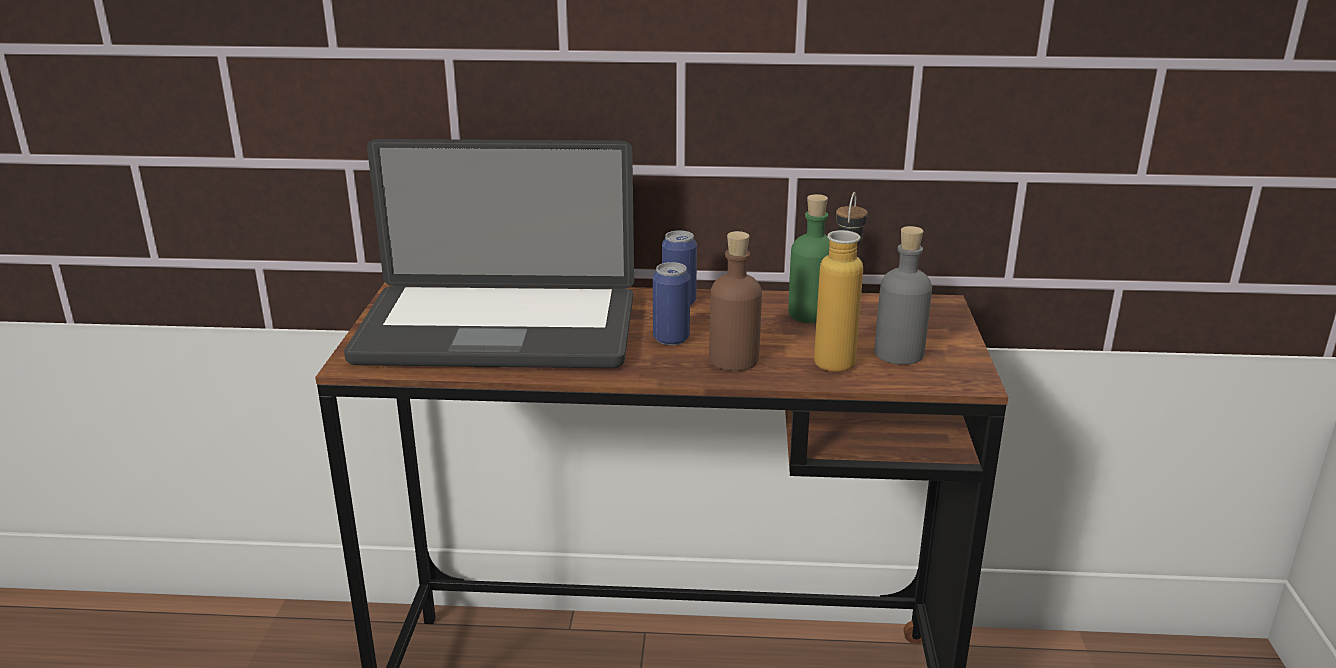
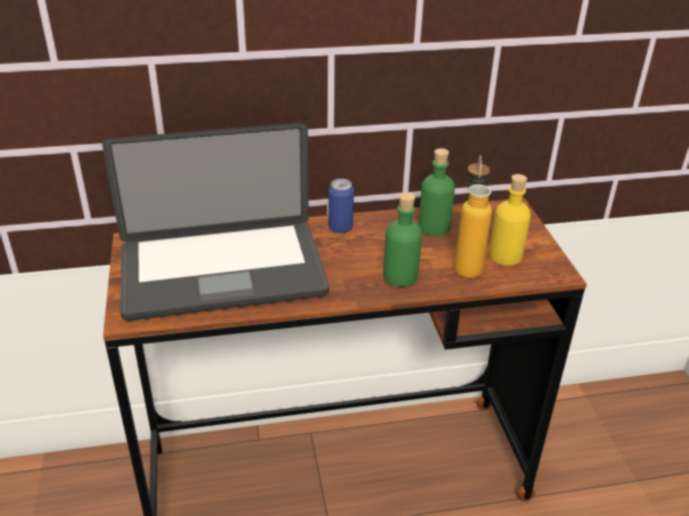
camera: 15 degrees left, 10 degrees up
can [653,262,690,345] -> none
brown bottle [709,231,762,371] -> green bottle [383,192,422,287]
grey bottle [874,226,932,365] -> yellow bottle [489,174,531,265]

